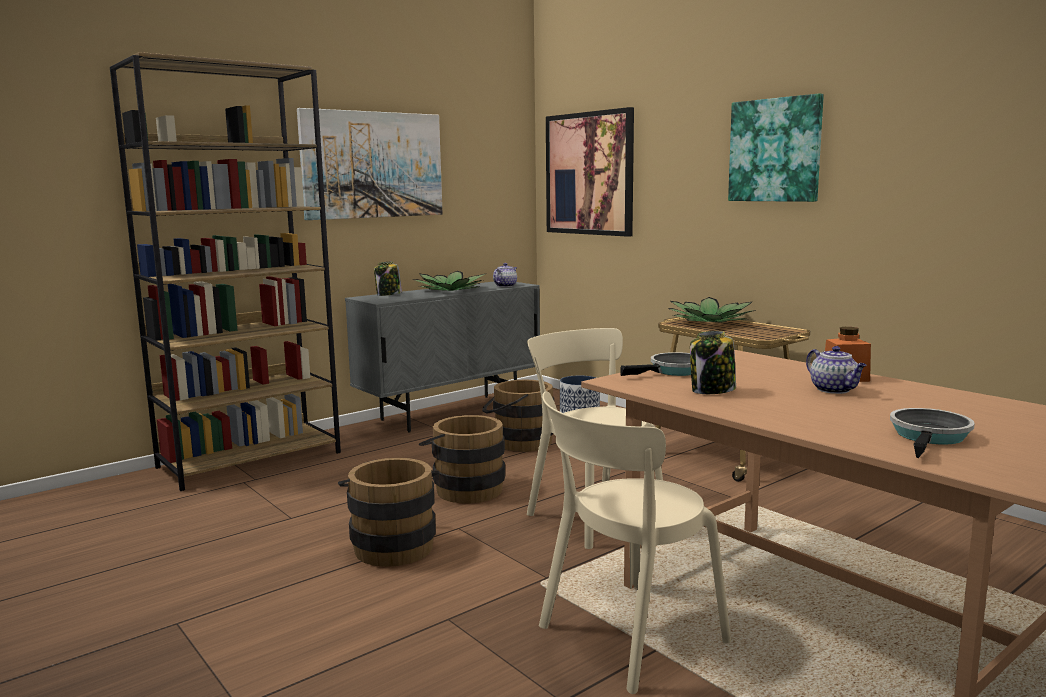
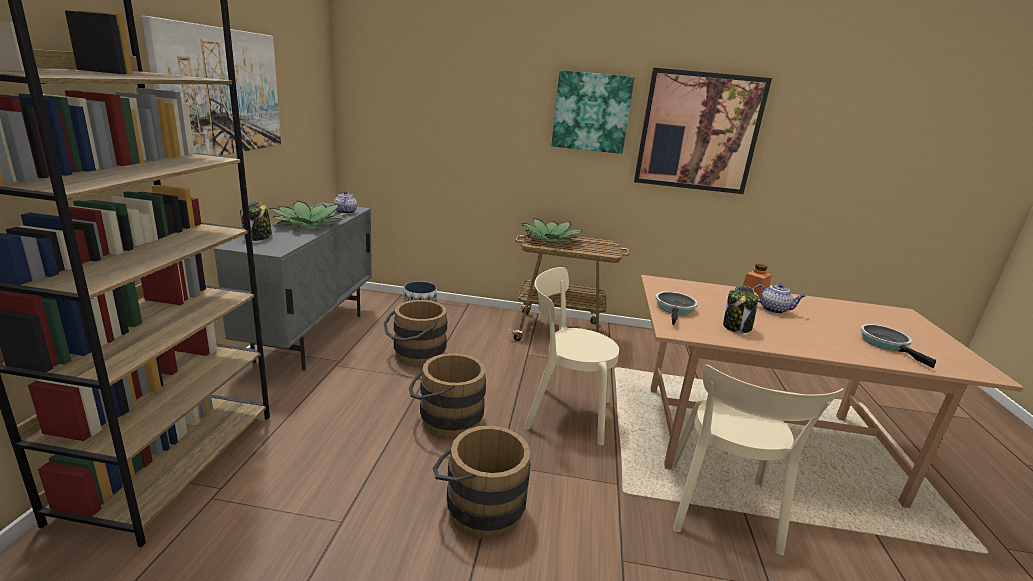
camera: 45 degrees left, 10 degrees up
picture [546,107,634,237] -> picture moved to [634,68,772,194]

